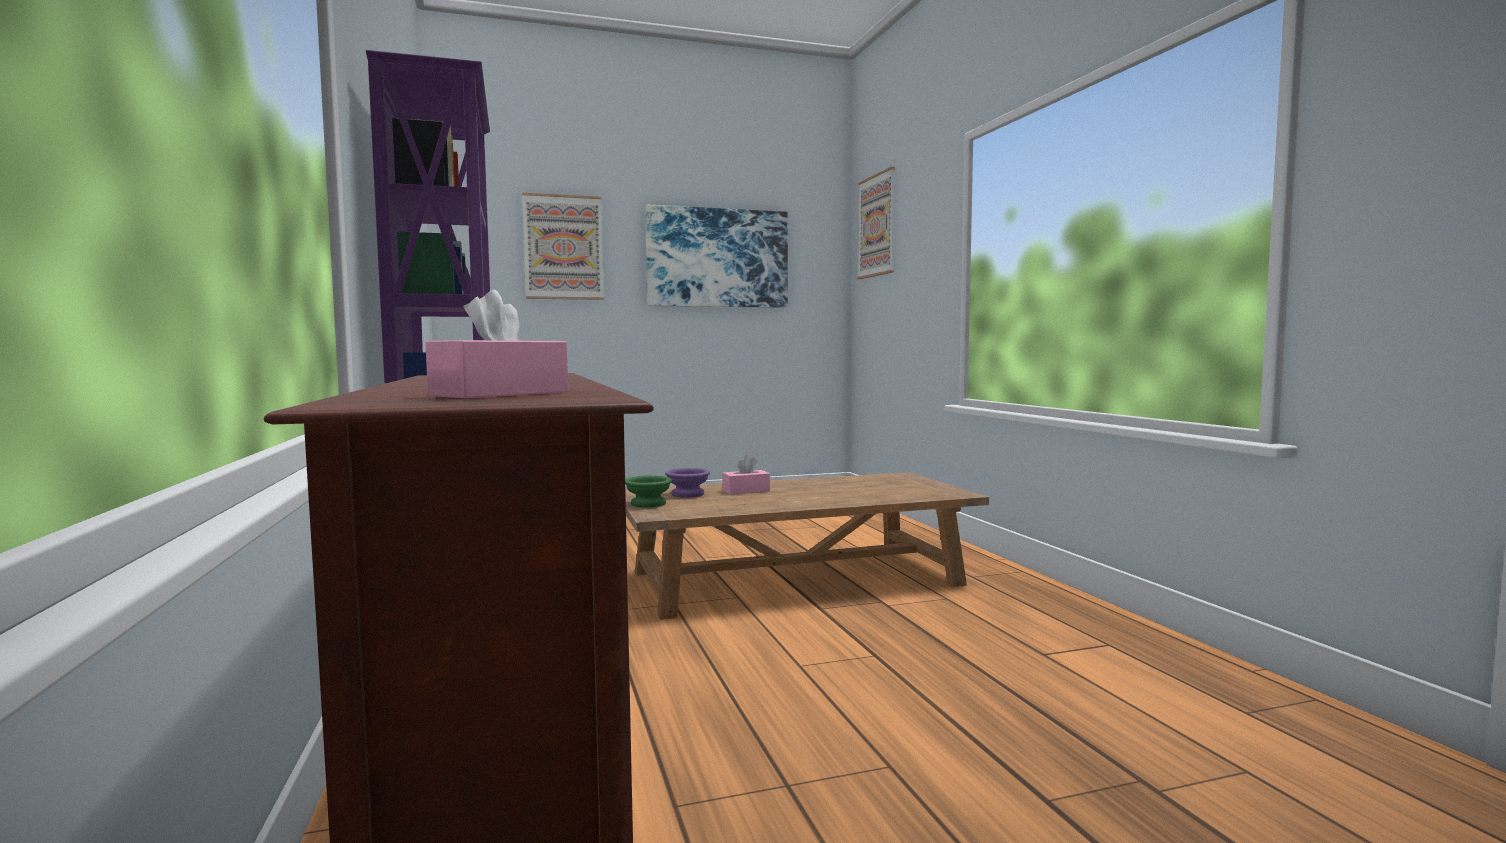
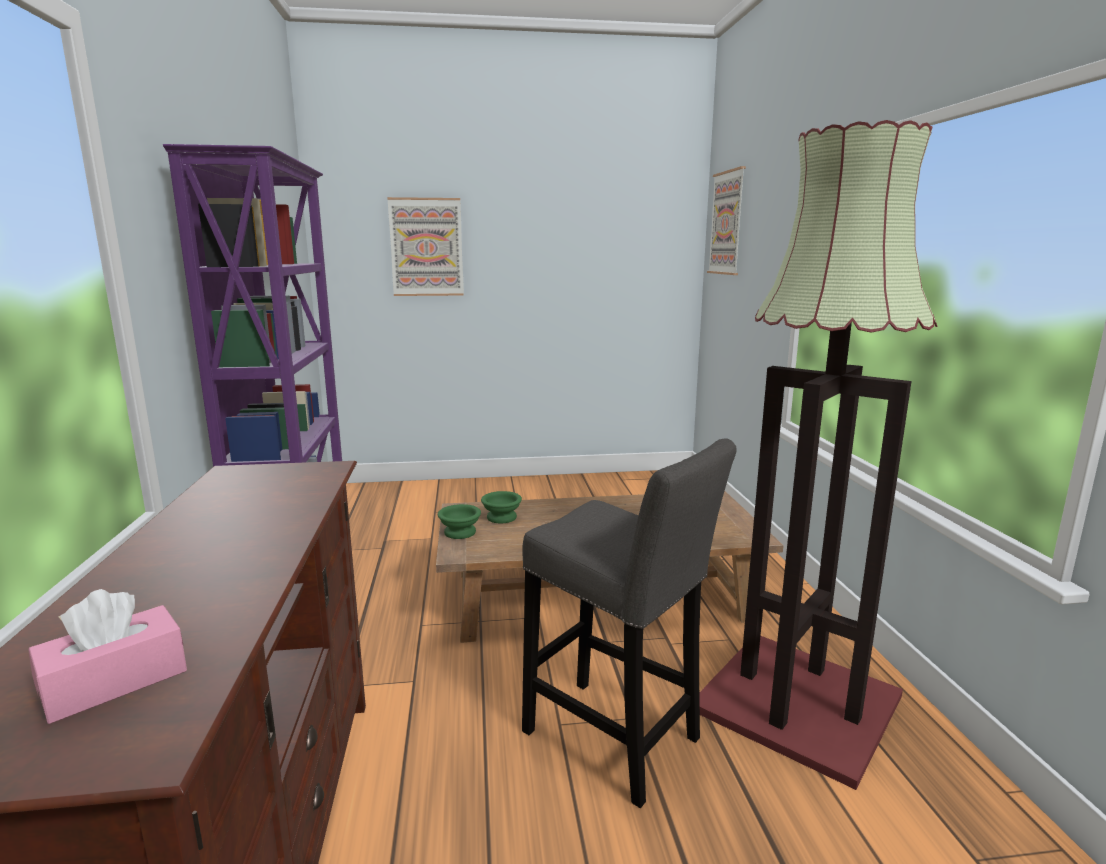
camera: 10 degrees right, 10 degrees up
picture [645,205,788,308] -> none
purple bowl [665,468,710,498] -> green bowl [481,491,522,523]
pink tissue box [722,455,770,495] -> none
none -> grey stool [522,438,737,808]
none -> floor lamp [699,120,938,790]

